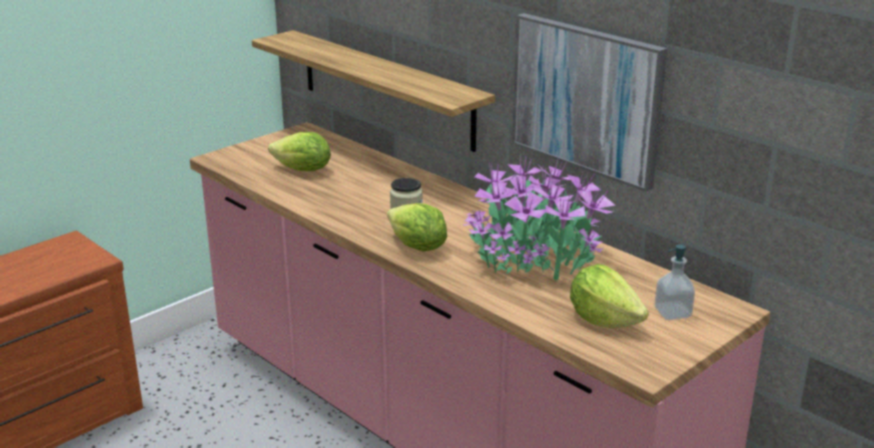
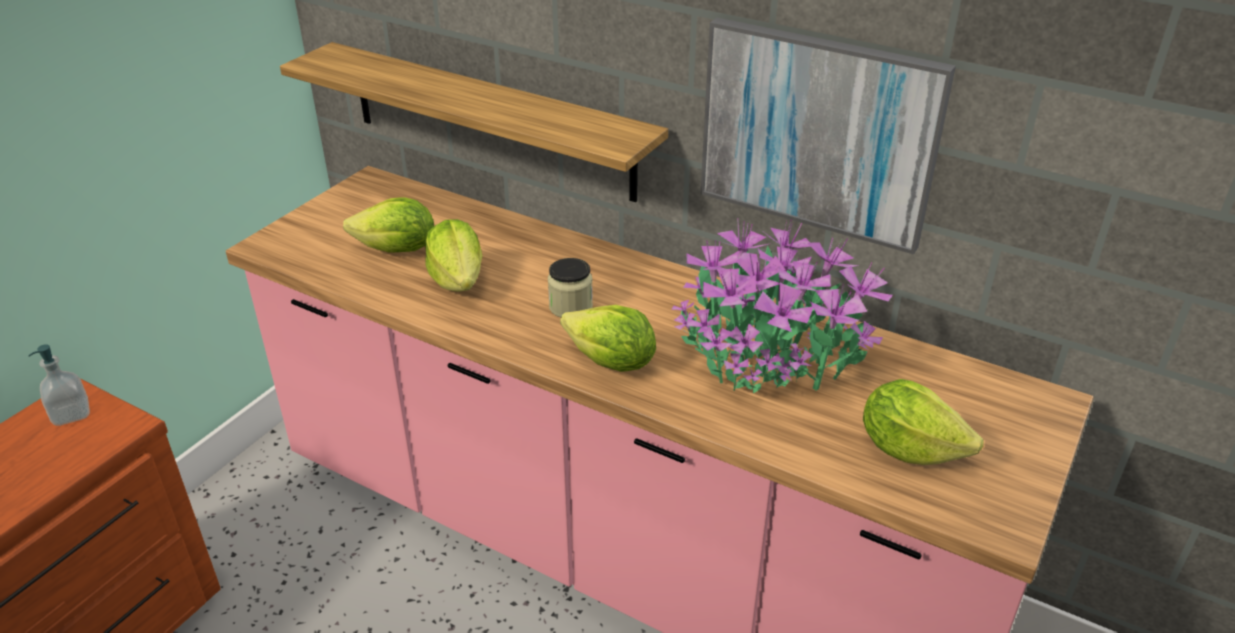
camera: 15 degrees left, 10 degrees up
soap dispenser [655,244,695,320] -> soap dispenser moved to [29,344,90,426]
none -> lettuce [425,219,482,292]

